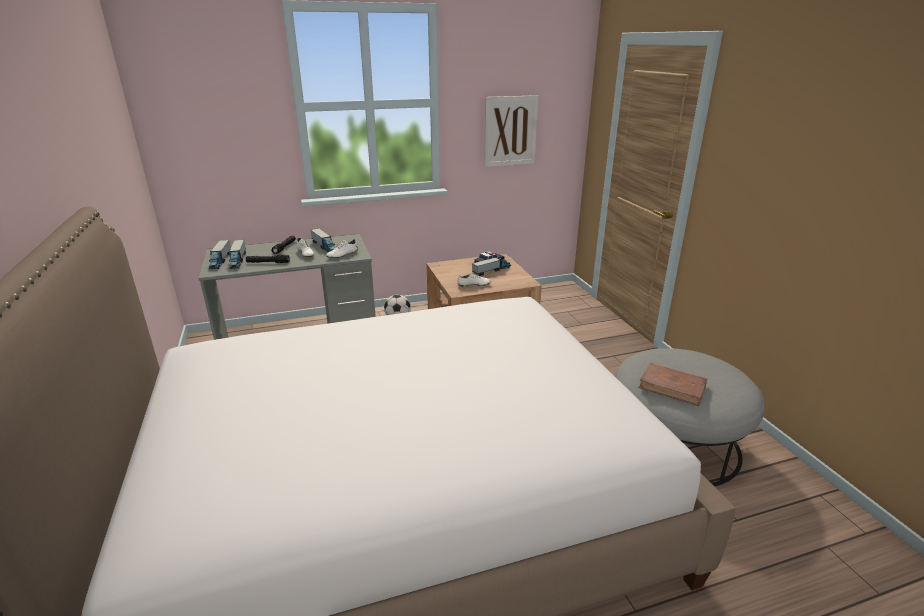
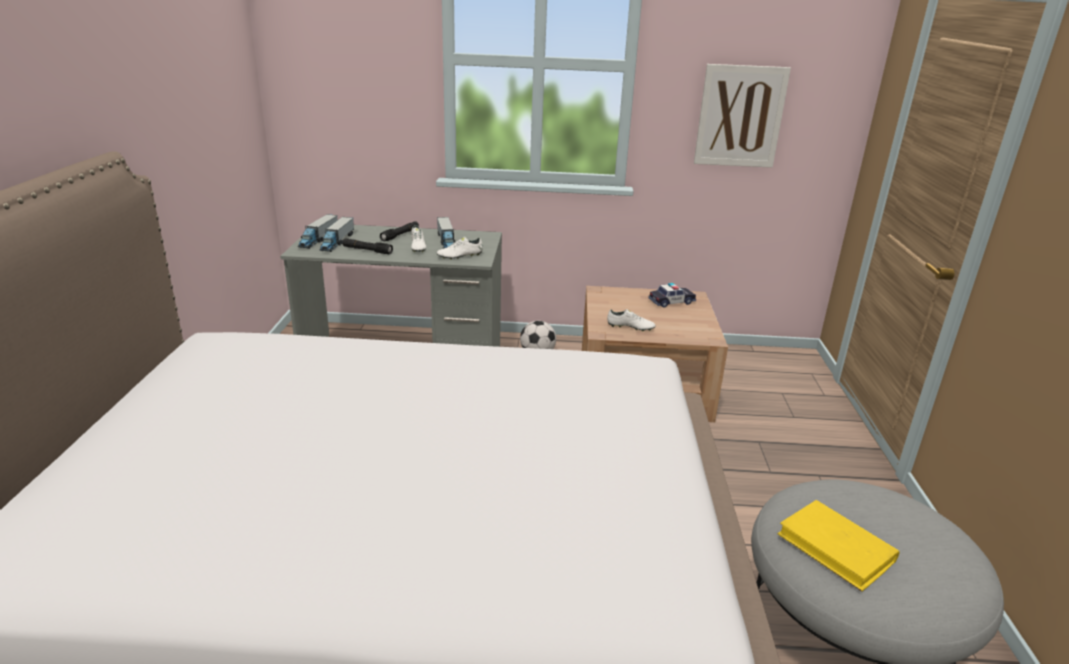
camera: 20 degrees right, 0 degrees up
toy truck [472,256,511,276] -> none
brown book [638,363,707,406] -> yellow book [778,500,899,592]

